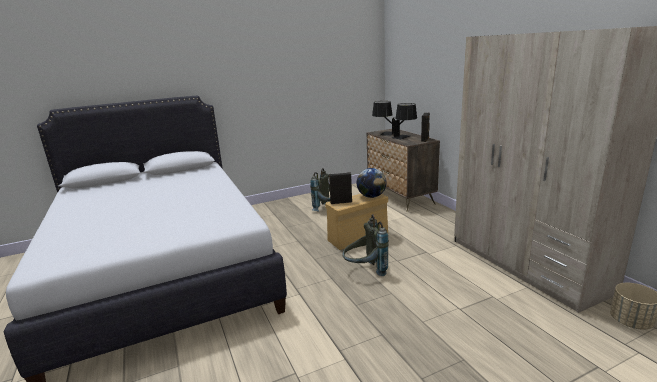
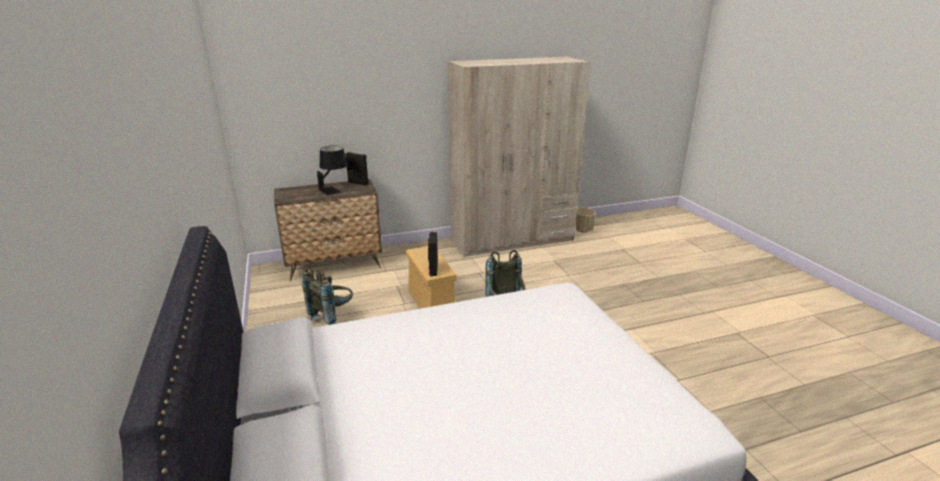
camera: 85 degrees left, 5 degrees up
globe [357,168,386,198] -> none
black table lamp [372,101,395,136] -> none

